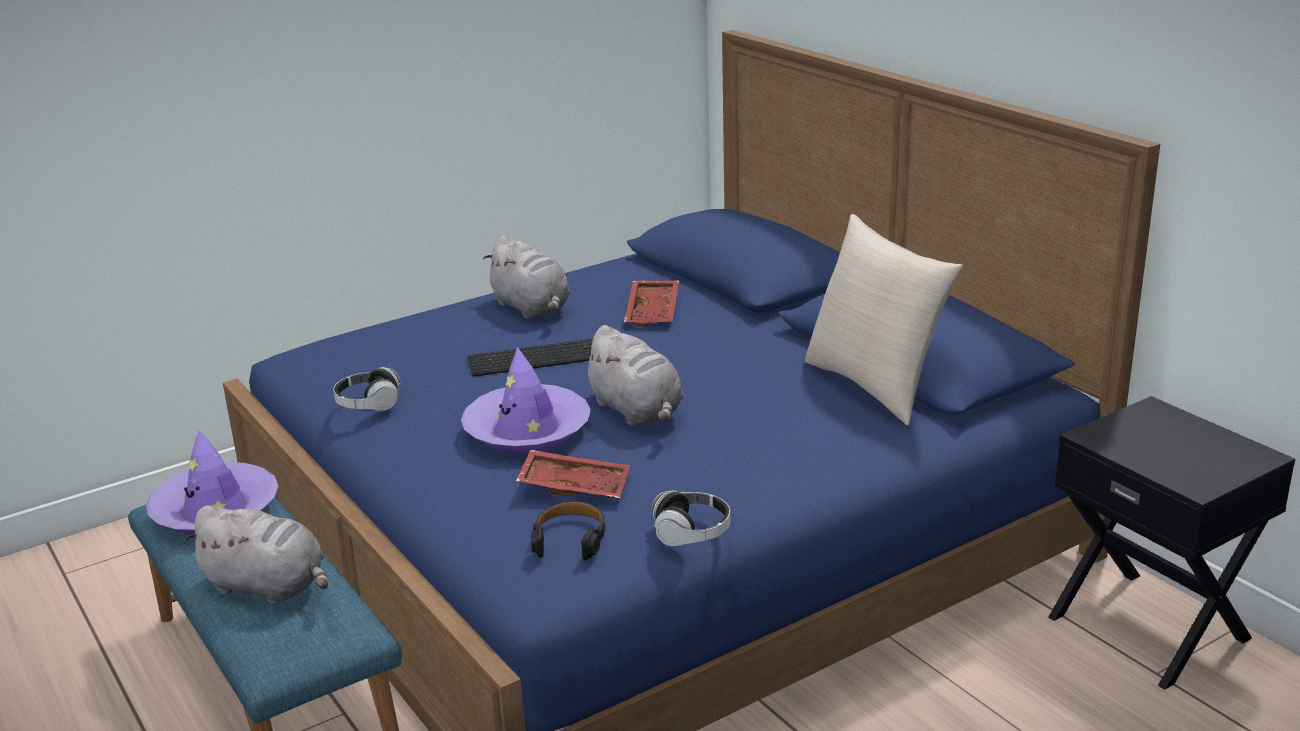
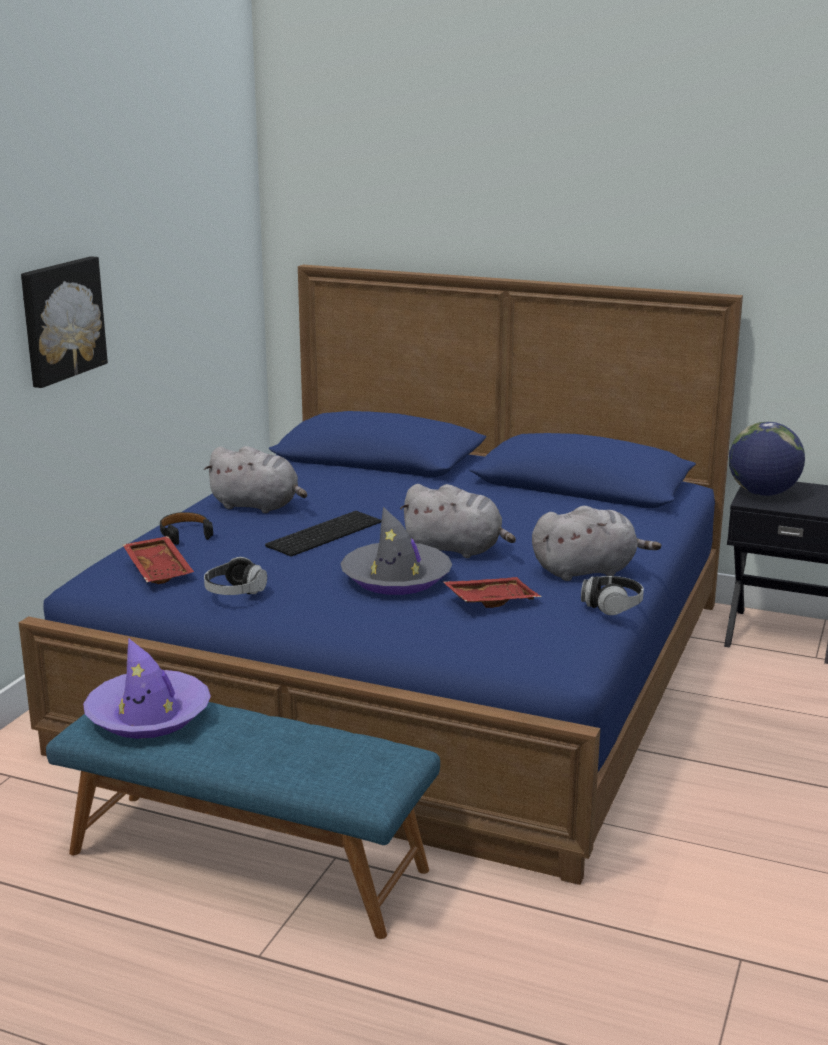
camera: 35 degrees left, 5 degrees down
grey plush toy [184,506,328,605] -> grey plush toy moved to [532,506,661,581]
purple hat [461,347,591,454] -> grey hat [340,507,452,595]
black headphones [531,501,605,560] -> black headphones moved to [160,512,213,545]
red tray [624,280,679,327] -> red tray moved to [123,536,194,584]
beige pillow [805,214,963,425] -> none
none -> picture [21,256,108,388]
none -> globe [729,422,805,496]

